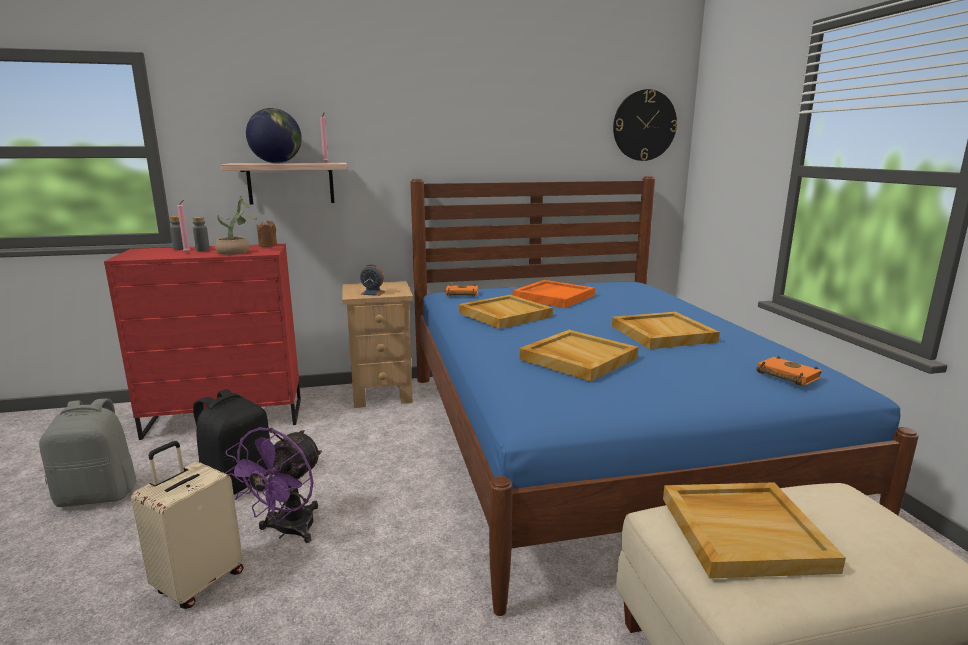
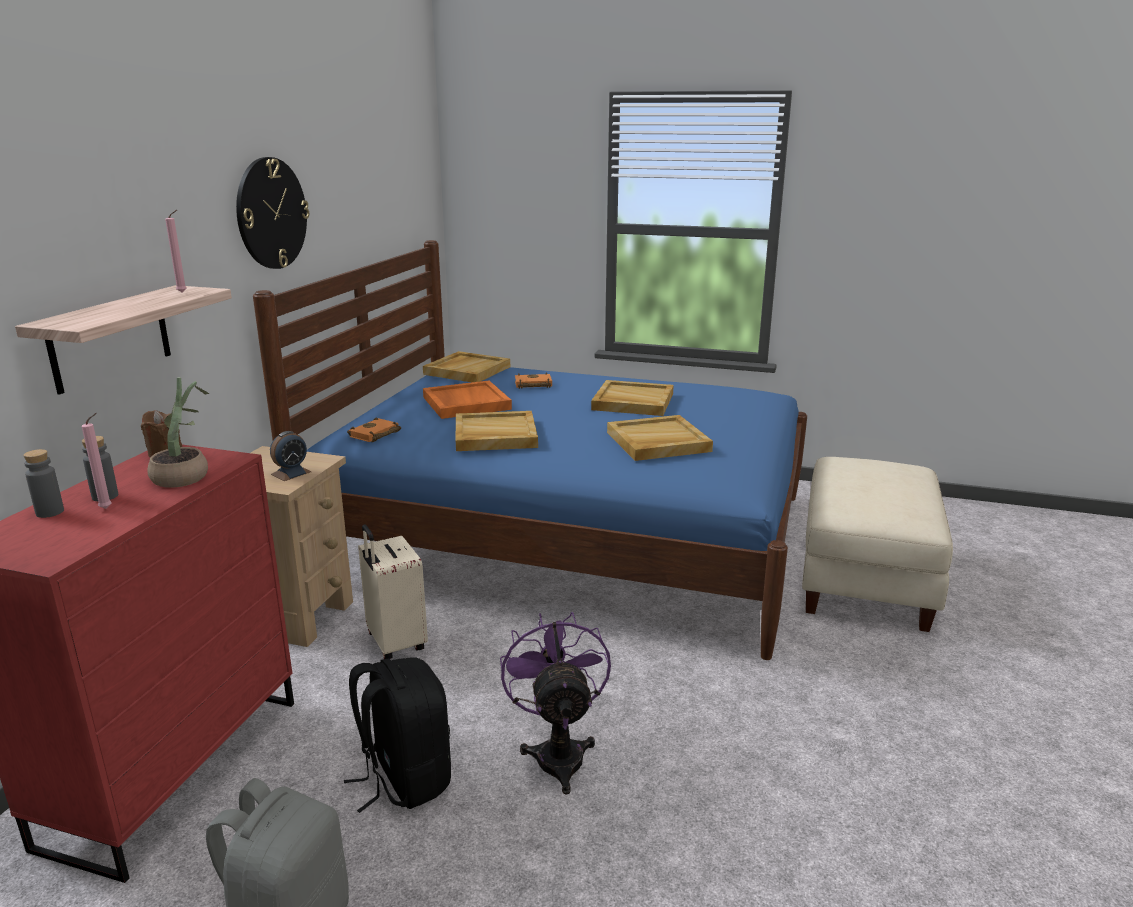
camera: 60 degrees left, 5 degrees up
beige suitcase [131,441,244,609] -> beige suitcase moved to [358,524,428,659]
purple fan [225,427,322,543] -> purple fan turned 150 degrees counterclockwise [500,612,611,795]
globe [246,108,302,163] -> none
wall clock [613,89,678,161] -> wall clock moved to [236,157,309,269]
beige tray [663,482,846,578] -> beige tray moved to [423,351,510,382]
orange book [756,356,822,386] -> orange book moved to [515,373,552,389]

